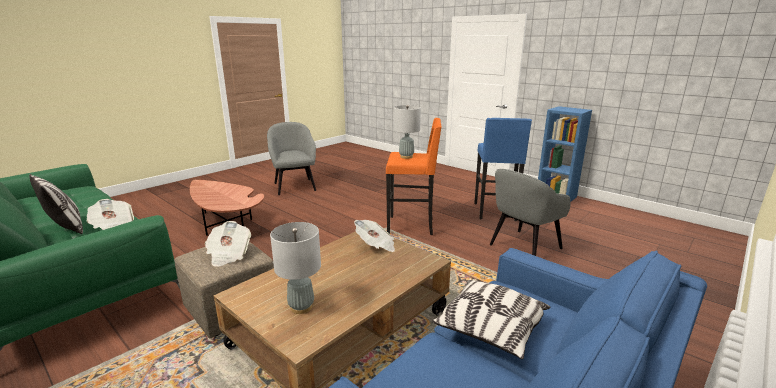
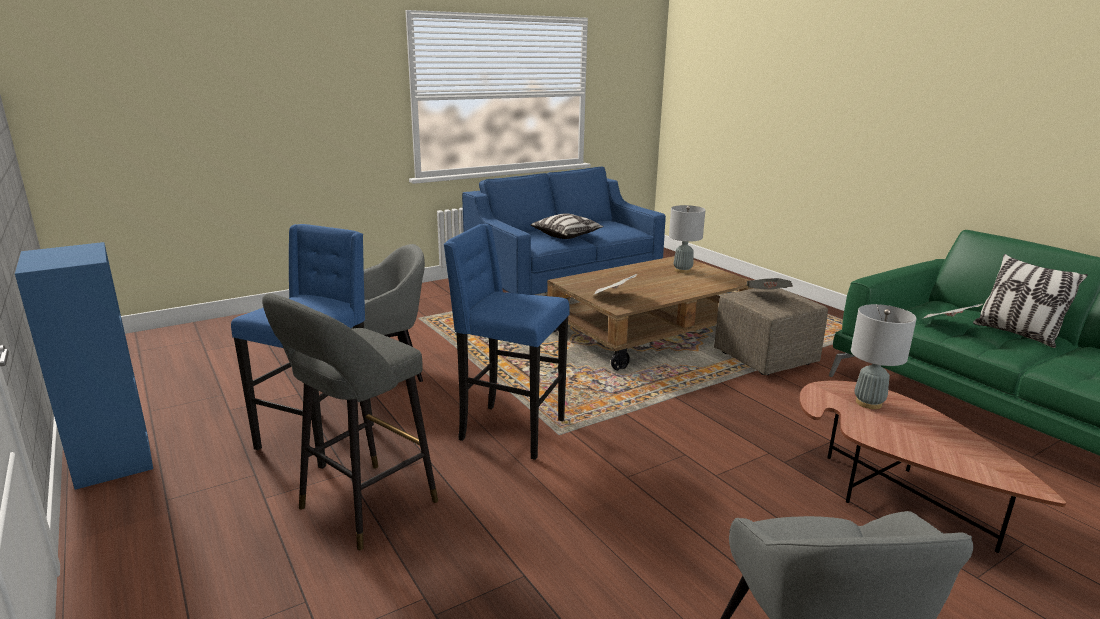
camera: 165 degrees left, 0 degrees up
orange stool [386,118,442,235] -> blue stool [443,224,569,460]
grey table lamp [394,105,421,159] -> grey table lamp moved to [851,304,917,409]
none -> grey stool [262,293,438,550]

